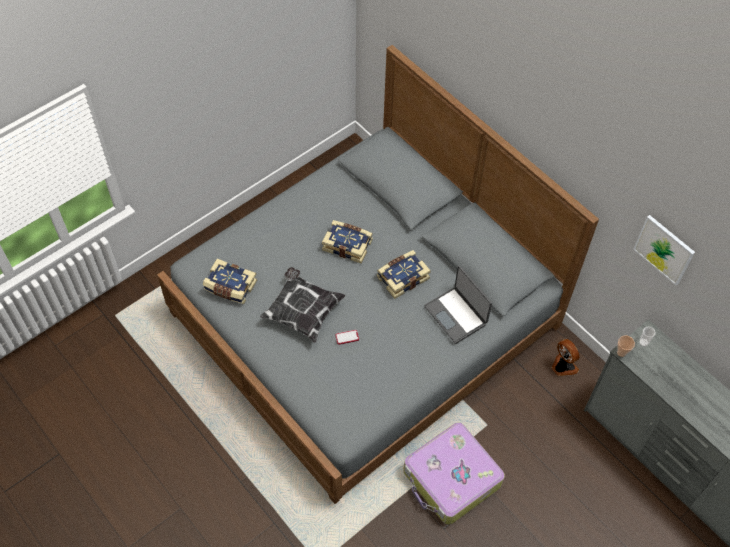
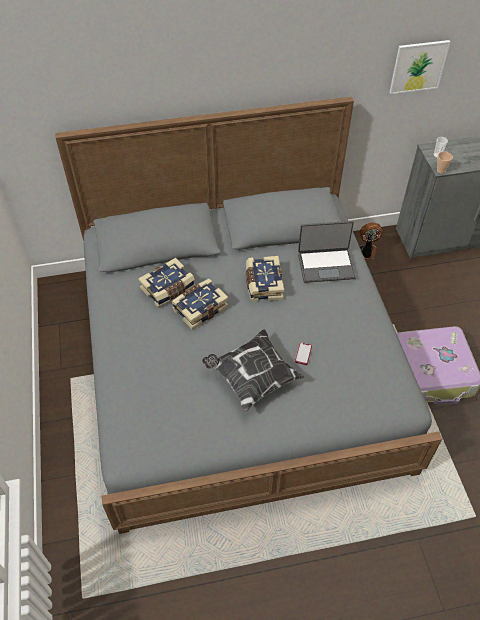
camera: 60 degrees left, 5 degrees down
book [203,259,257,304] -> book moved to [138,258,195,307]

